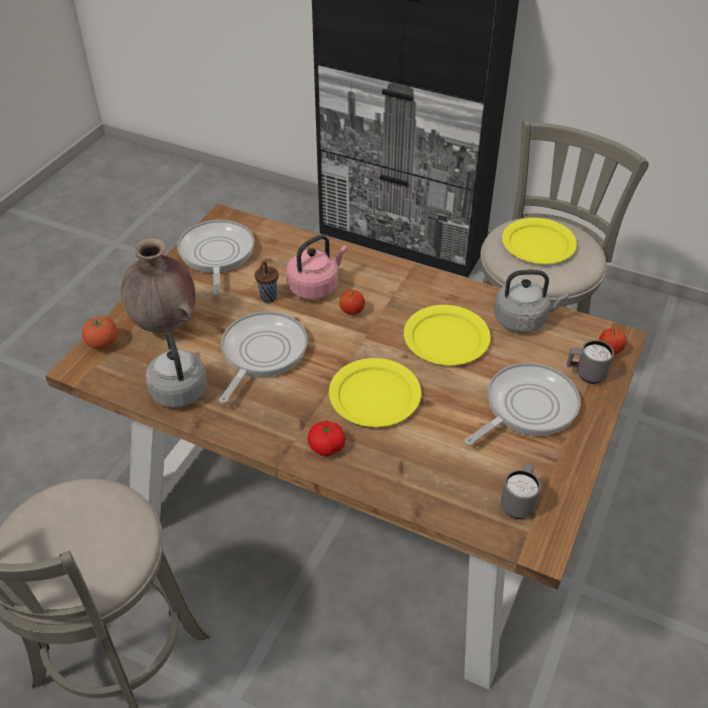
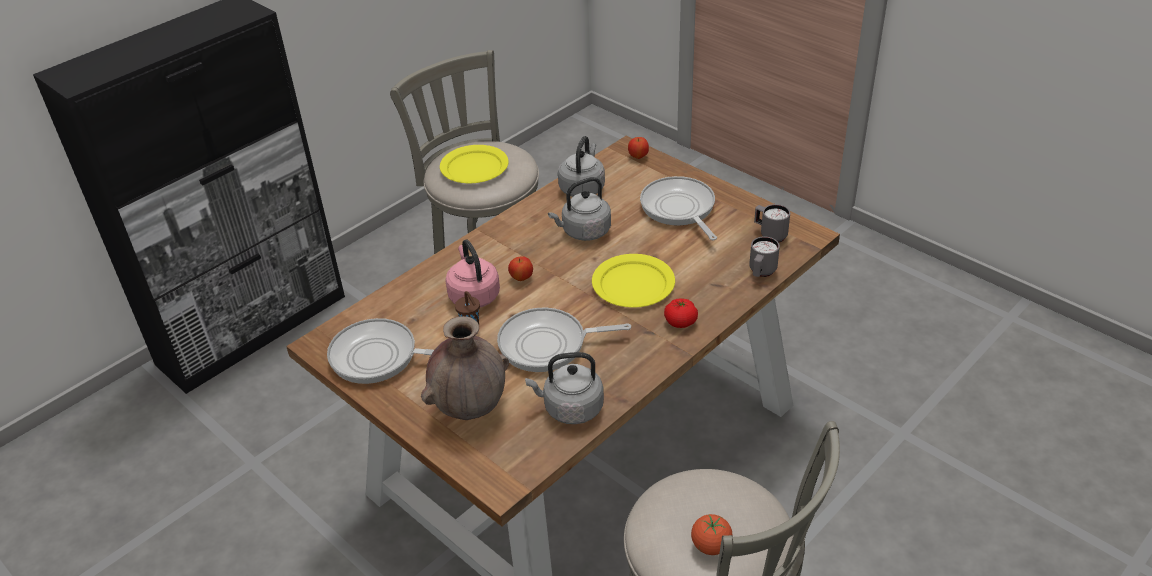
camera: 70 degrees left, 5 degrees down
tomato [82,316,118,349] -> tomato moved to [691,514,733,555]
frying pan [219,311,308,403] -> frying pan turned 45 degrees counterclockwise [497,308,631,372]
yellow plate [404,305,491,365] -> grey kettle [548,177,611,241]
grey mug [567,340,614,384] -> grey mug moved to [749,236,780,277]

